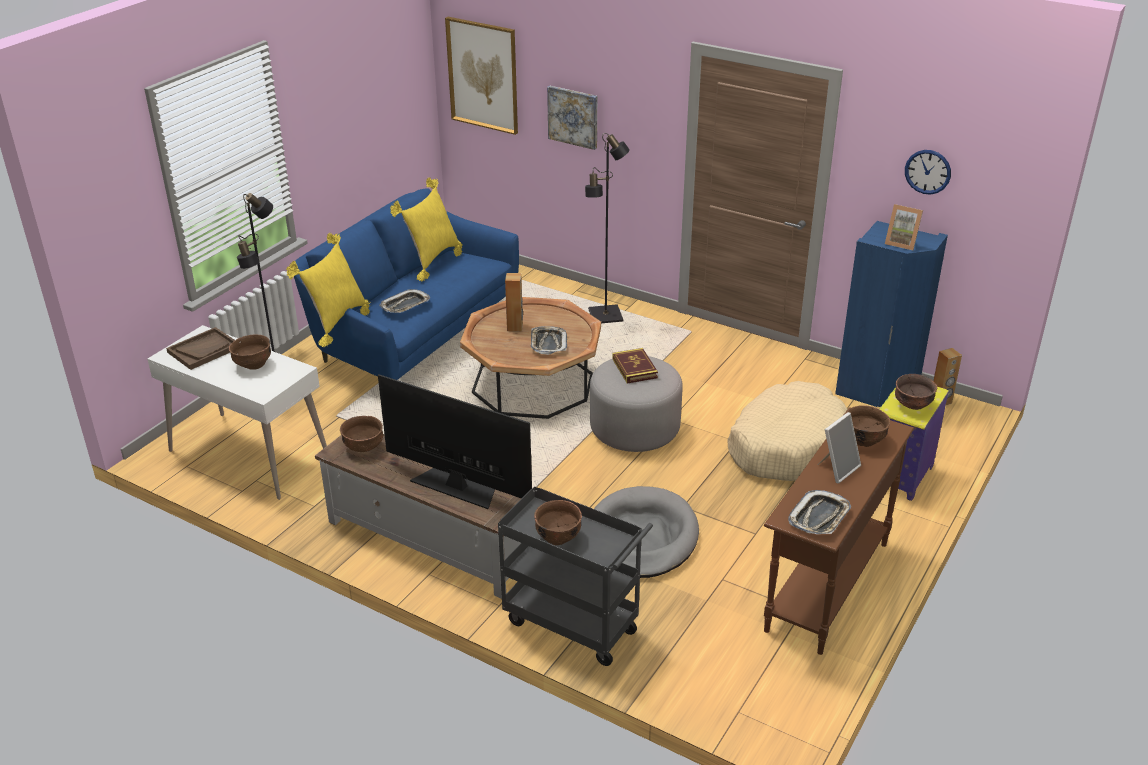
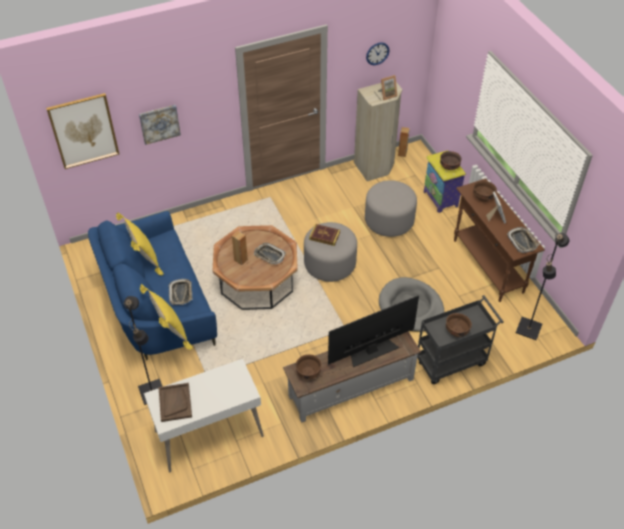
camera: 55 degrees left, 15 degrees up
brown bowl [229,335,271,370] -> none
black floor lamp [585,133,630,323] -> black floor lamp moved to [516,233,569,340]
beige dog bed [727,381,847,481] -> grey ottoman [365,180,417,237]
blue cabinet [835,221,948,407] -> beige cabinet [354,82,403,181]

